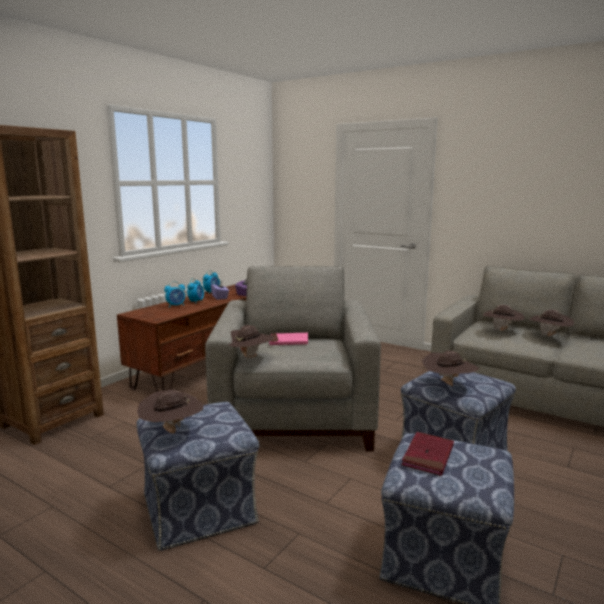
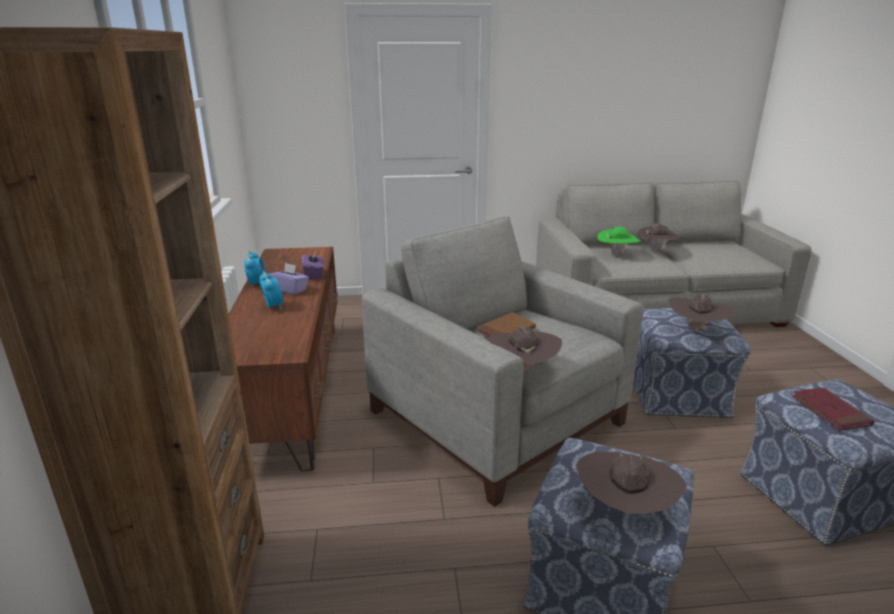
camera: 40 degrees left, 10 degrees up
alarm clock [164,281,185,308] -> none
pink book [269,333,308,345] -> brown book [477,312,536,337]
brown hat [483,305,524,331] -> green hat [597,227,640,256]

